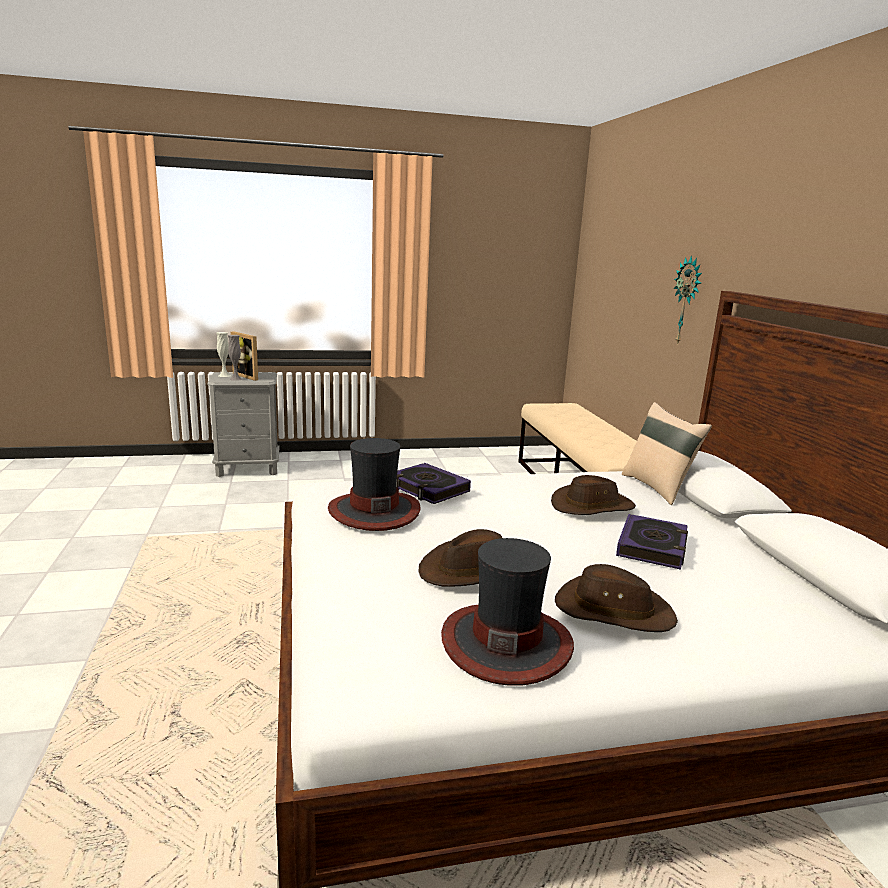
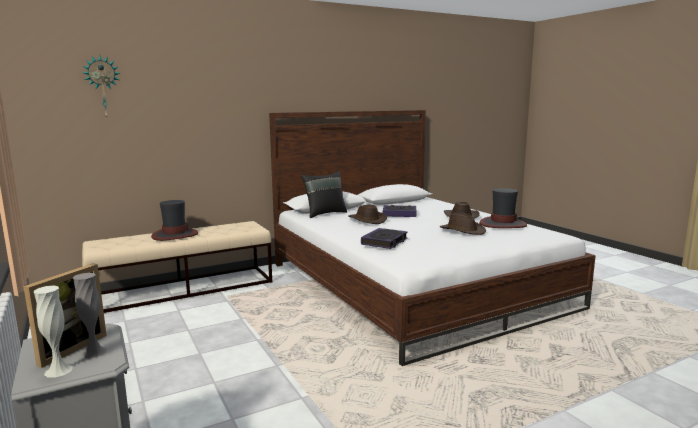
camera: 105 degrees left, 5 degrees down
hat [328,438,421,531] -> hat moved to [151,200,198,241]
beige pillow [622,402,712,505] -> black pillow [301,171,347,218]
wall clock [674,255,702,345] -> wall clock moved to [83,55,121,118]

